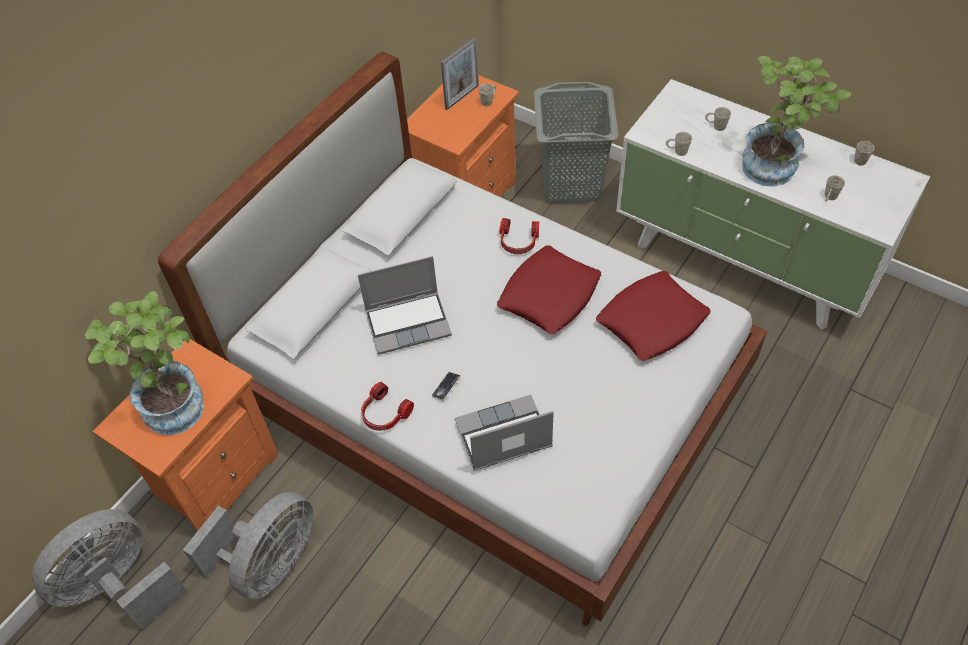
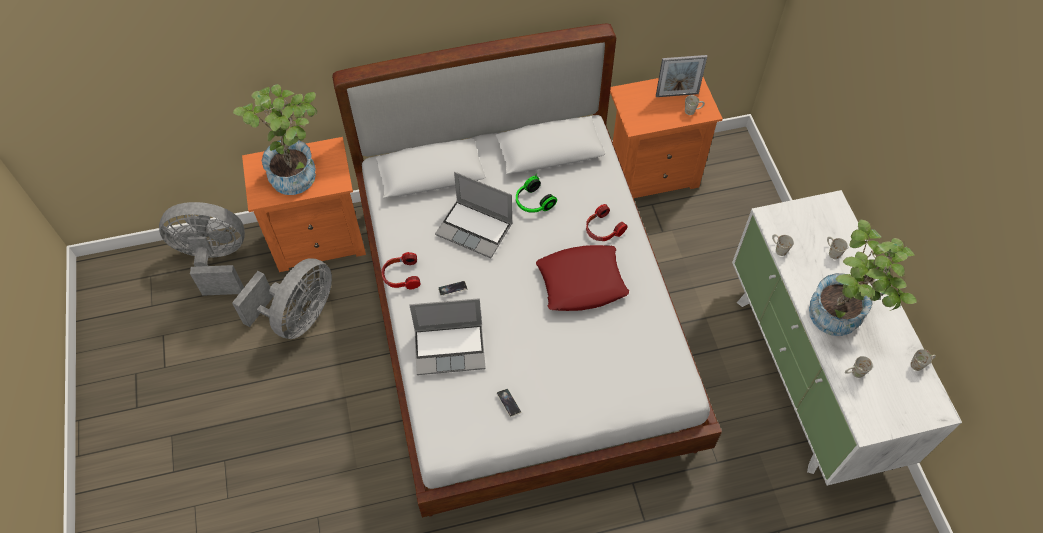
camera: 40 degrees right, 5 degrees up
grey fan [183,492,314,599] -> grey fan turned 45 degrees counterclockwise [232,259,332,339]
laptop [455,395,554,471] -> laptop turned 150 degrees clockwise [409,298,486,375]
grey laundry basket [534,82,619,203] -> none
red pillow [596,271,711,361] -> none
none -> phone [496,389,521,417]
none -> headphones [516,173,557,213]

